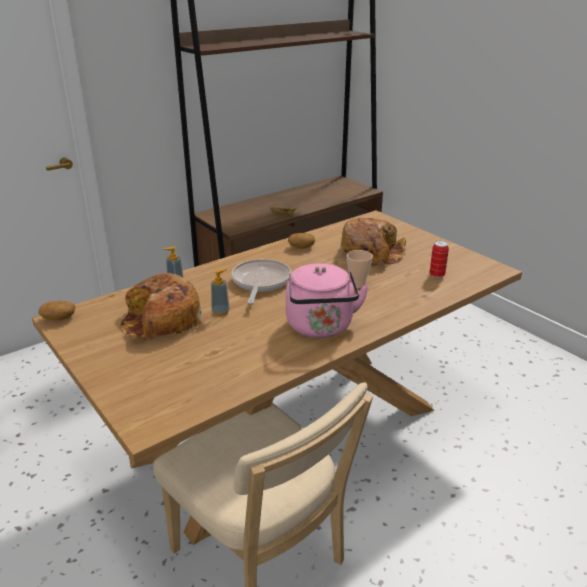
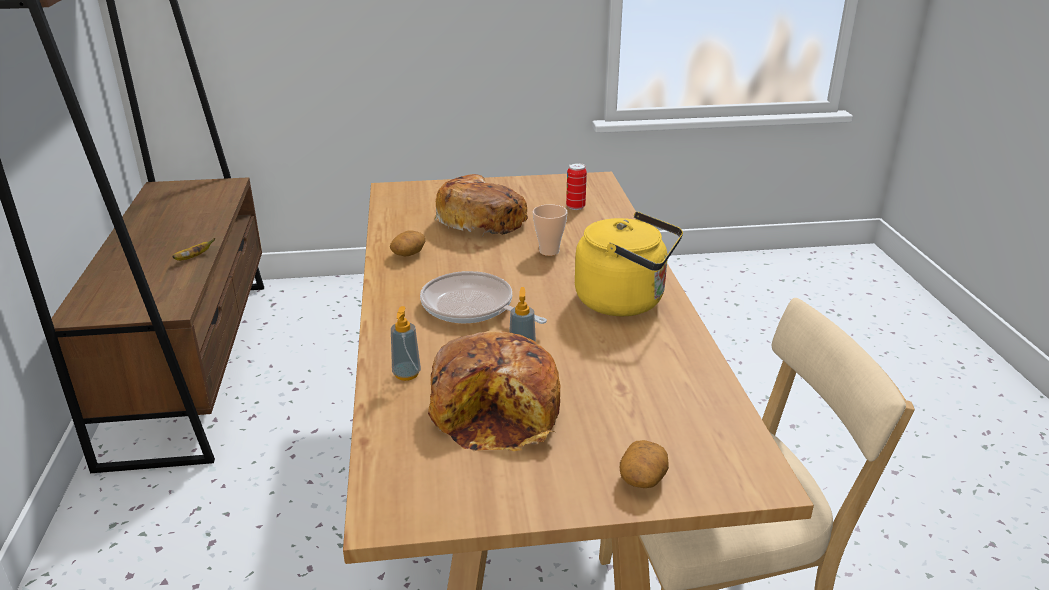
camera: 60 degrees left, 0 degrees up
potato [38,301,76,321] -> potato moved to [620,440,669,488]
pink kettle [286,263,369,338] -> yellow kettle [575,212,683,316]

